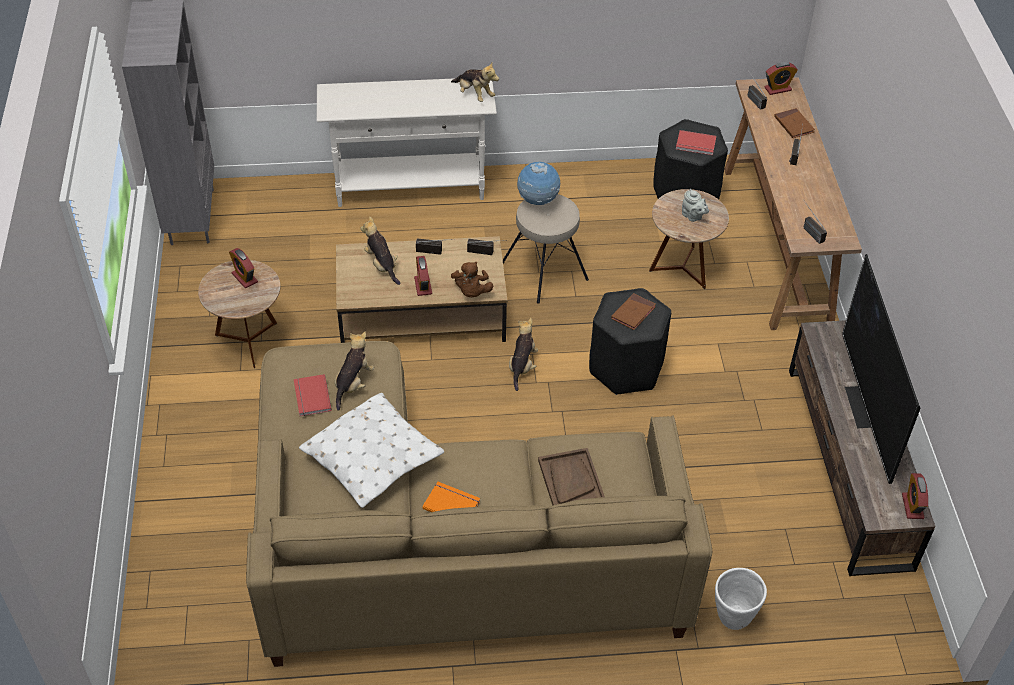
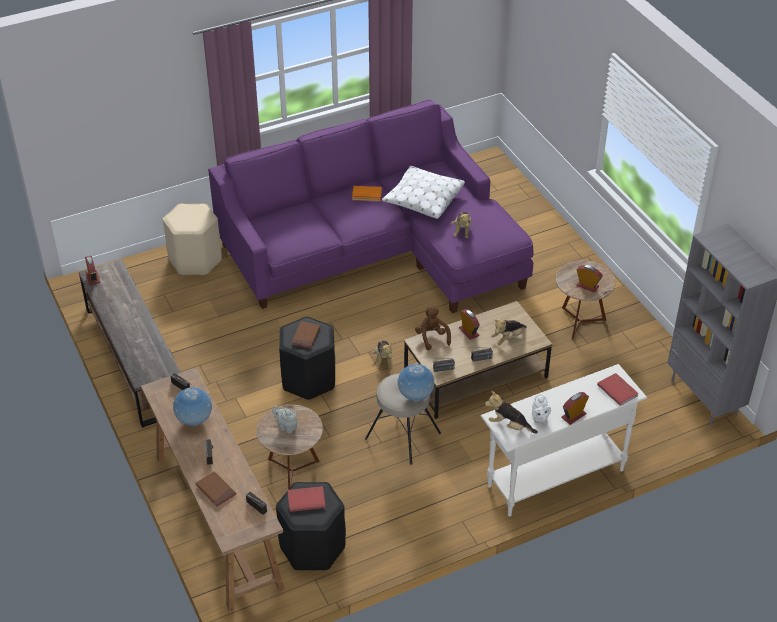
camera: 160 degrees right, 5 degrees down
beige sofa [246,341,712,667] -> purple sofa [208,100,534,313]
red book [293,374,332,416] -> red book moved to [597,373,639,406]
plush toy [361,216,400,285] -> plush toy turned 105 degrees clockwise [491,319,527,345]
brown tray [538,448,605,506] -> none
white planter [715,568,767,630] -> beige stool [163,203,222,275]
alarm clock [765,62,798,95] -> alarm clock moved to [562,392,589,425]
television [842,254,921,484] -> none
none -> globe [173,387,212,426]
none -> white teapot [532,394,551,424]

